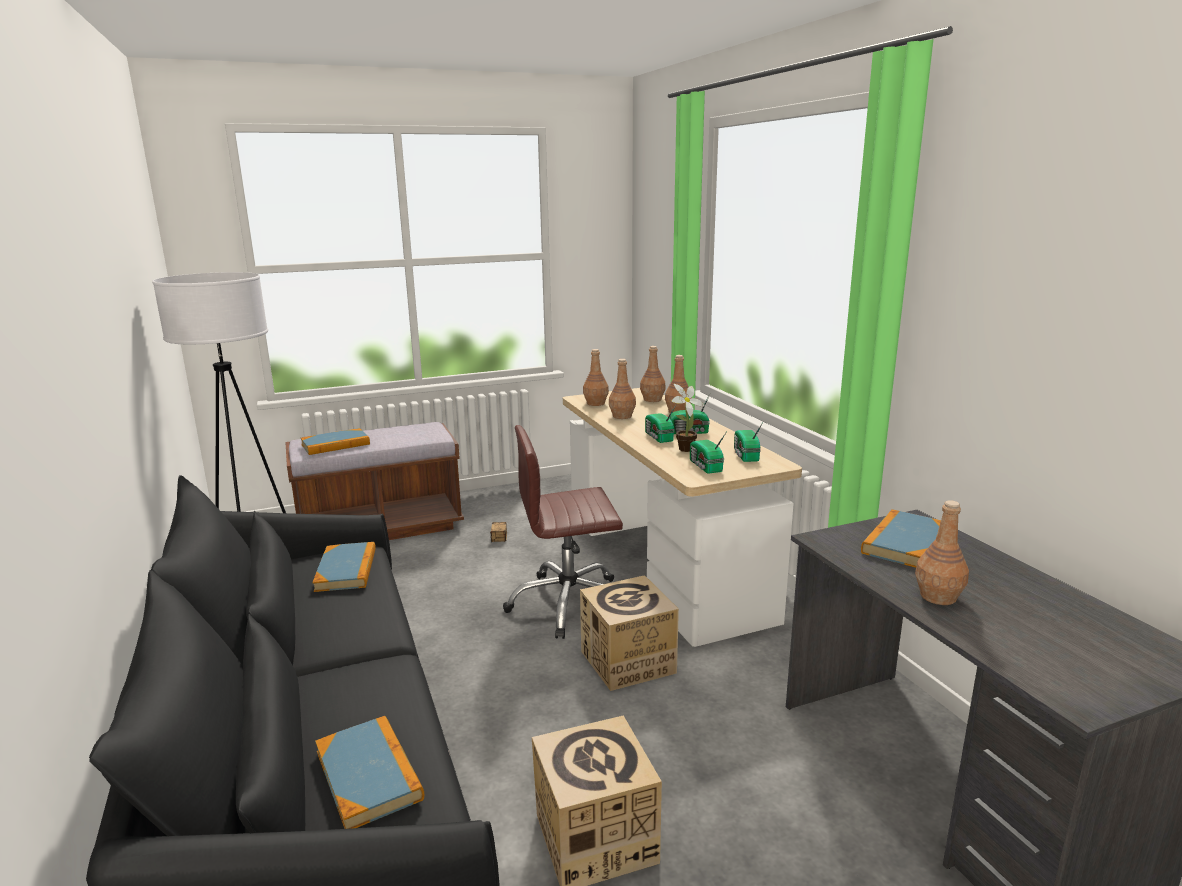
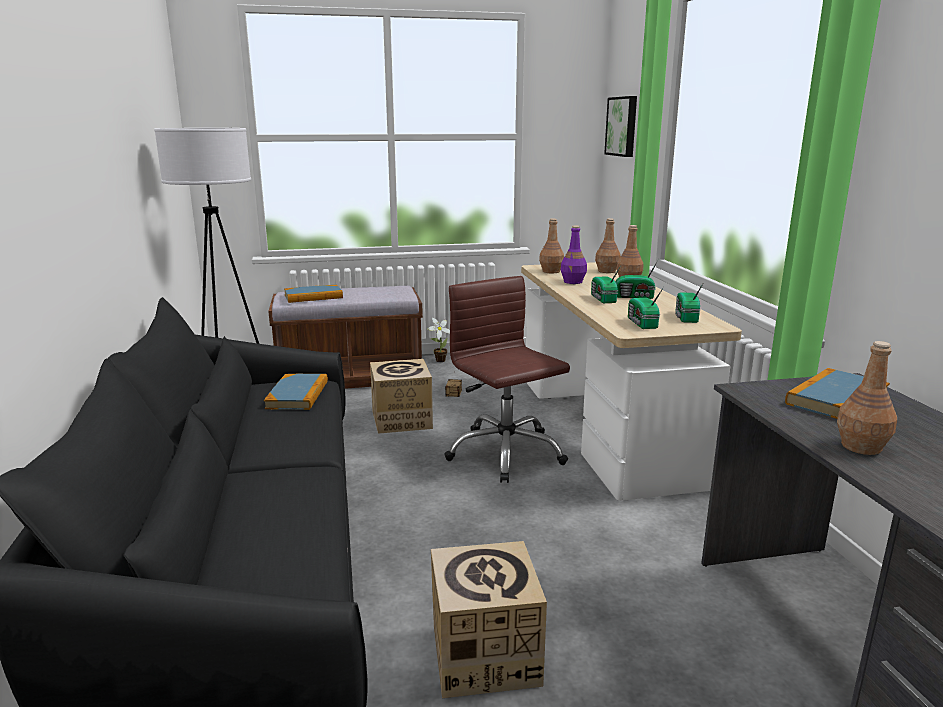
camera: 10 degrees right, 0 degrees up
book [315,716,424,829] -> none
brown office chair [503,425,623,639] -> brown office chair turned 60 degrees clockwise [444,276,570,483]
cardboard box [580,575,679,691] -> cardboard box moved to [370,359,433,434]
brown bottle [609,359,636,419] -> purple bottle [561,225,587,284]
potted plant [672,384,705,452] -> potted plant moved to [427,318,450,362]
none -> picture [604,96,637,157]

